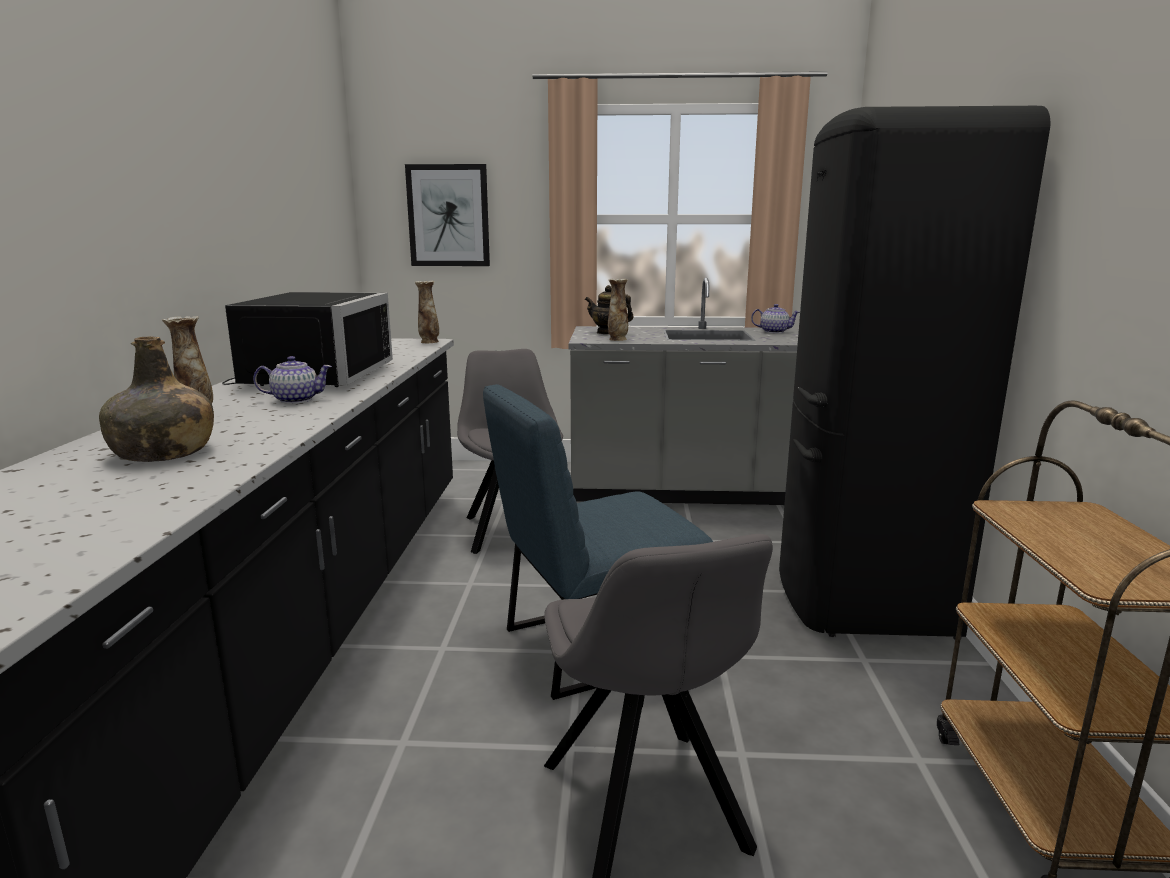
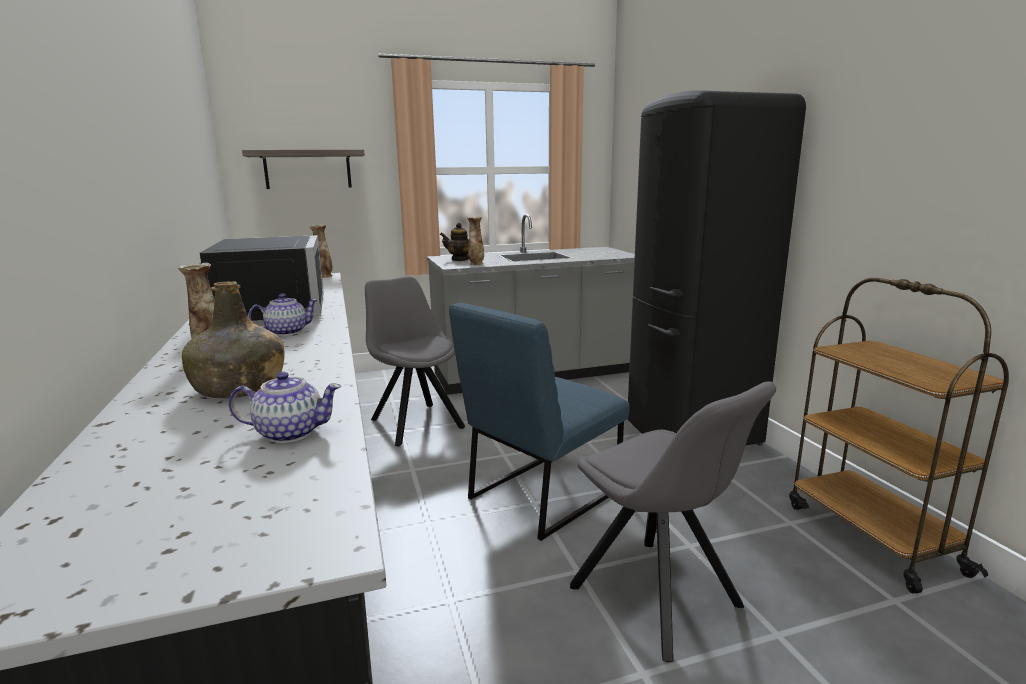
camera: 20 degrees left, 0 degrees up
picture [405,164,490,266] -> shelf [242,150,365,189]
teapot [751,304,800,333] -> teapot moved to [229,372,341,443]

